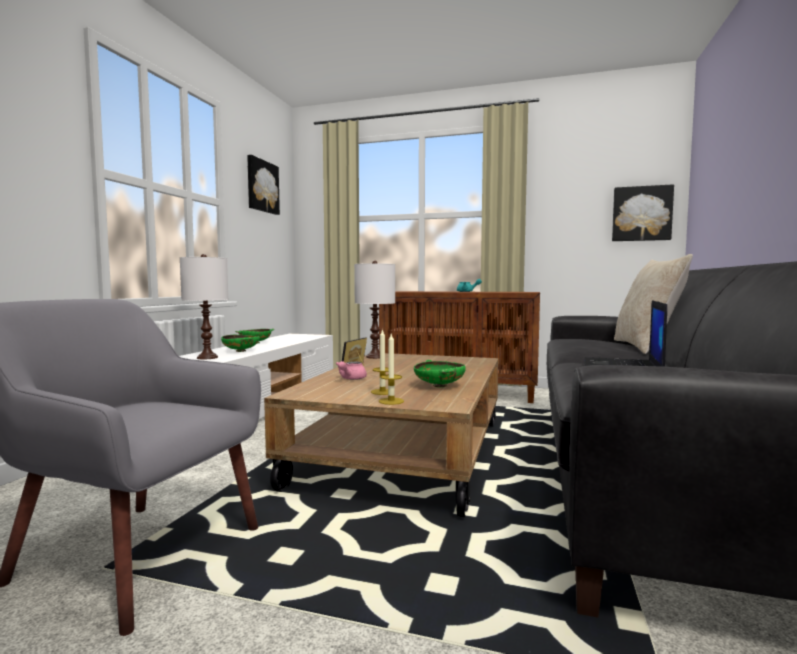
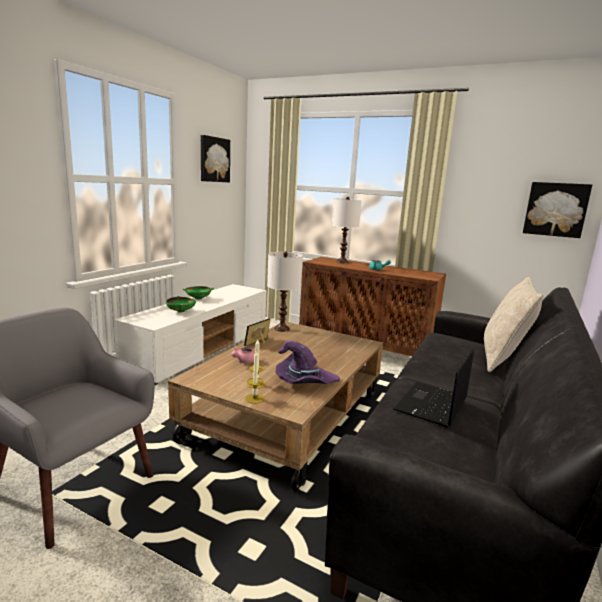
camera: 10 degrees right, 10 degrees up
white table lamp [180,254,229,359] -> white table lamp moved to [332,197,362,264]
green bowl [414,360,466,388] -> purple hat [275,341,340,384]

